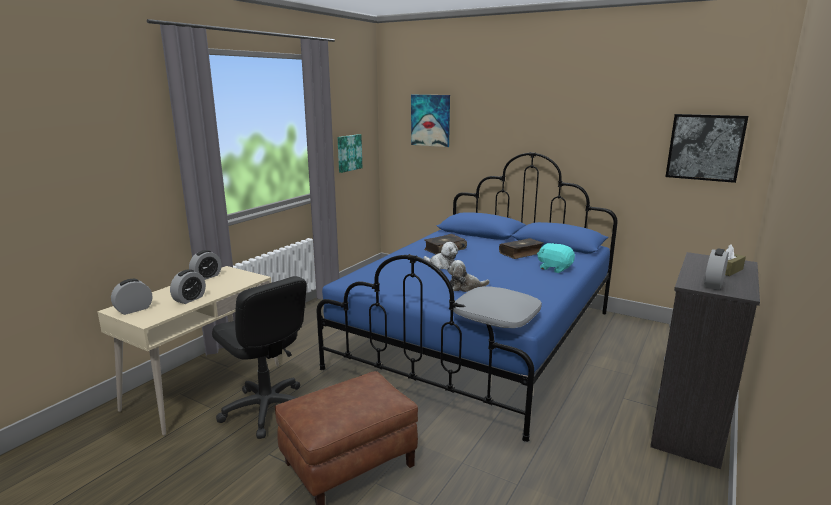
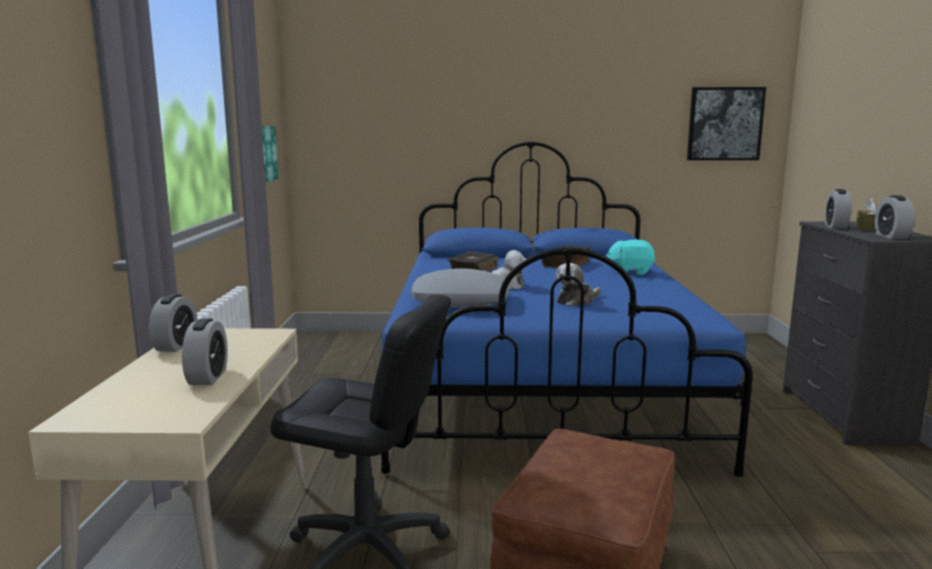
camera: 30 degrees left, 5 degrees down
alarm clock [111,279,152,315] -> alarm clock moved to [825,189,852,229]
picture [411,95,450,147] -> none
grey pillow [453,286,542,328] -> grey pillow moved to [411,268,509,308]

